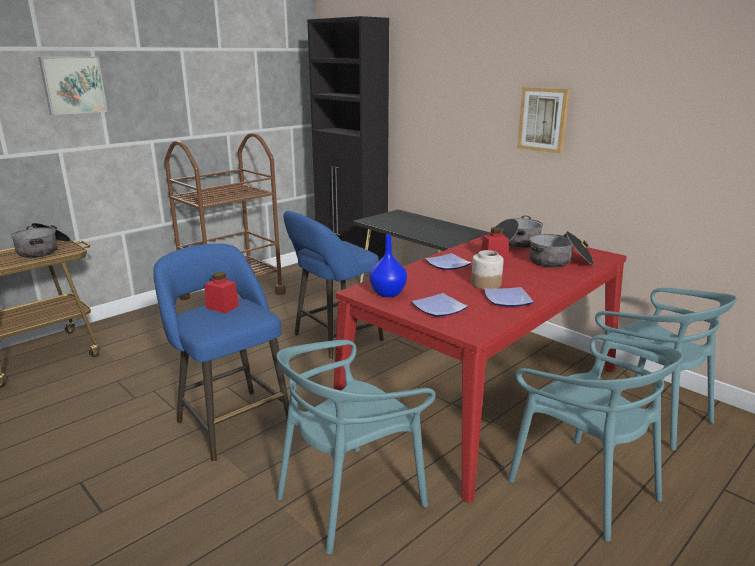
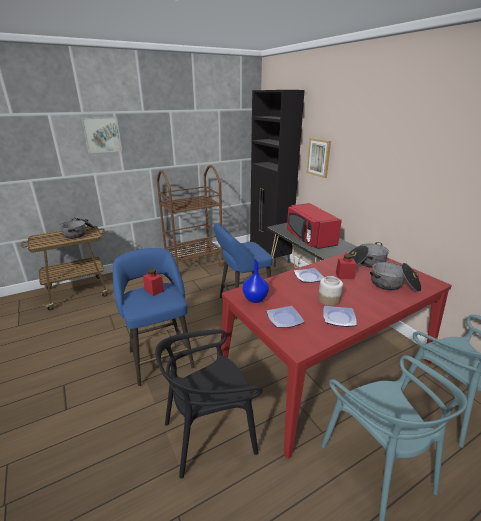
camera: 15 degrees right, 5 degrees up
turquoise chair [276,340,436,554] -> black chair [155,329,262,478]
picture [517,87,570,154] -> picture moved to [306,138,331,178]
none -> red microwave [287,203,342,249]

